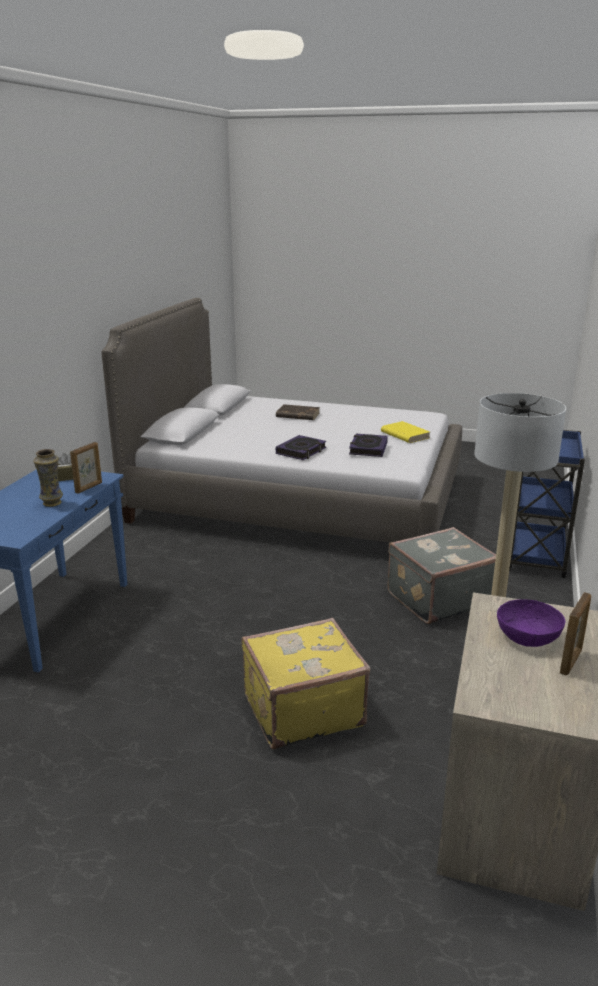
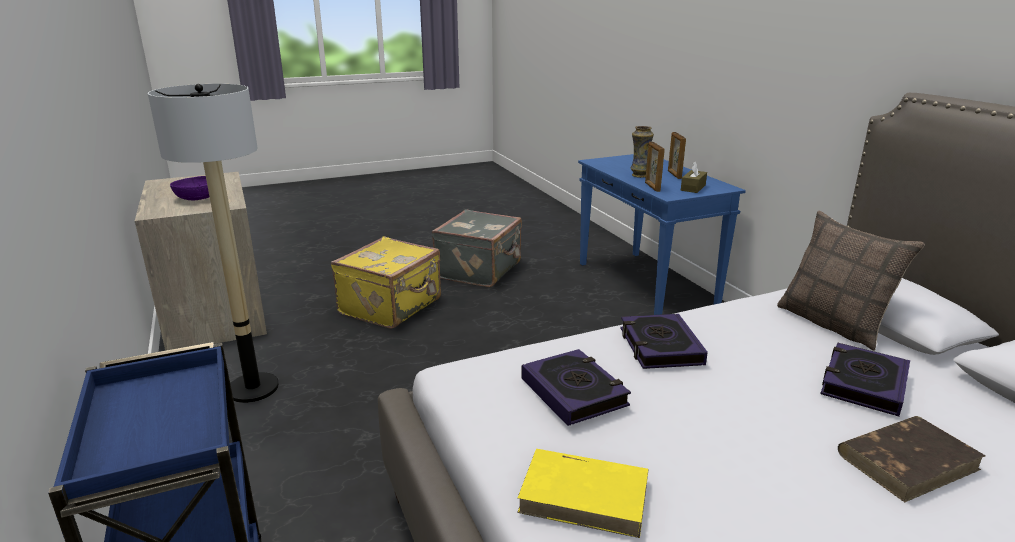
camera: 140 degrees right, 0 degrees up
grey suitcase [387,527,496,624] -> grey suitcase moved to [432,209,522,287]
picture frame [560,592,591,675] -> picture frame moved to [668,132,686,179]
none -> pillow [777,211,925,351]
none -> book [820,343,910,417]

